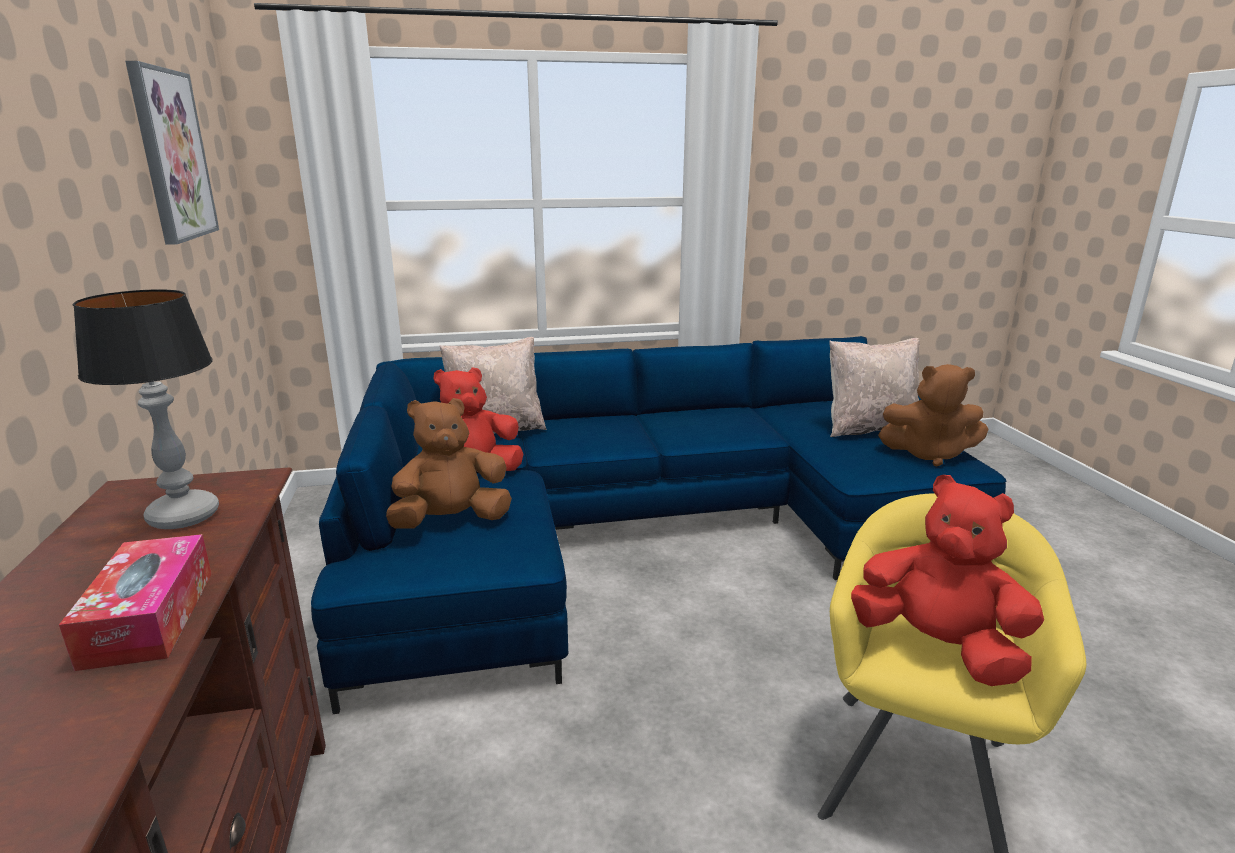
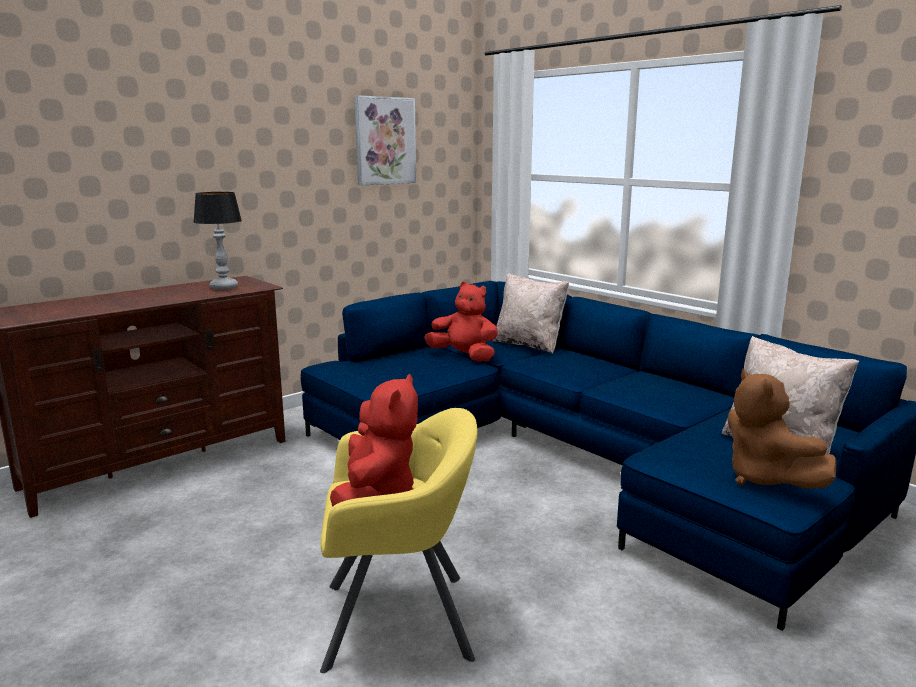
camera: 60 degrees right, 5 degrees down
tissue box [59,534,212,671] -> none
brown plush toy [386,398,512,529] -> none

